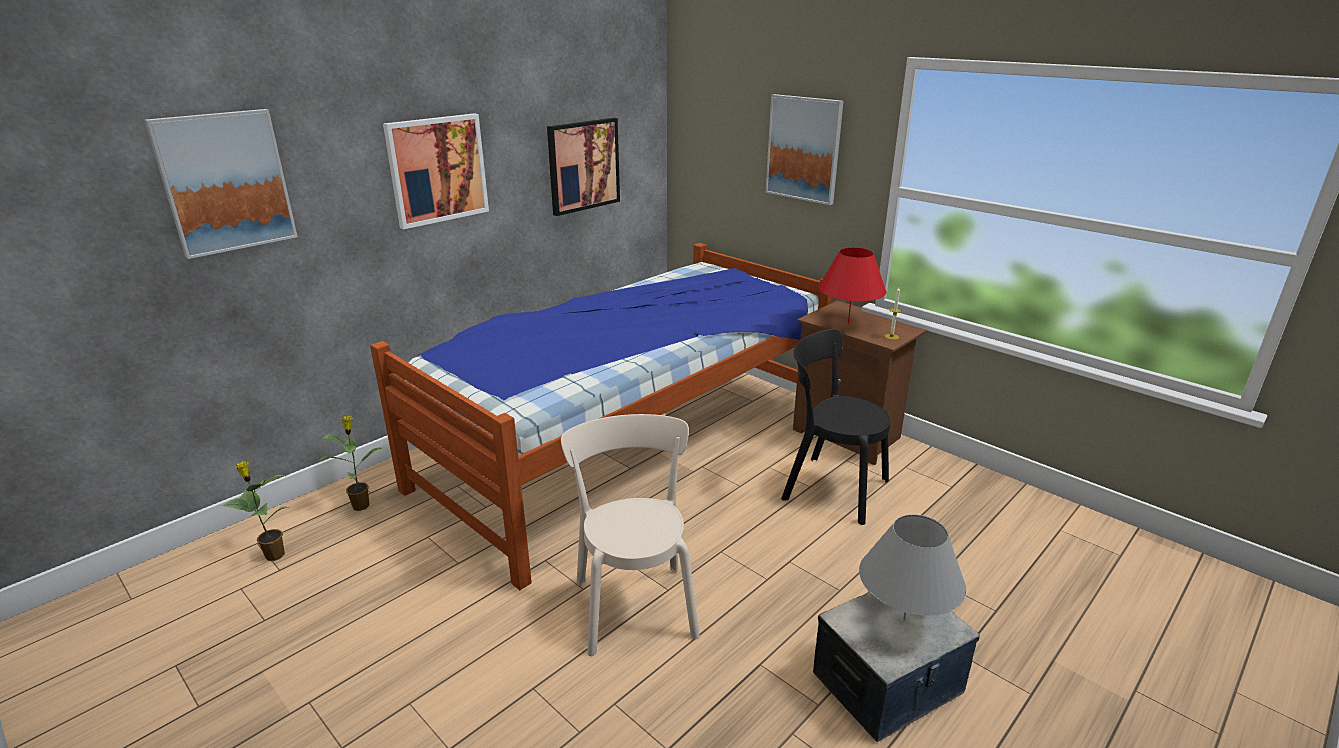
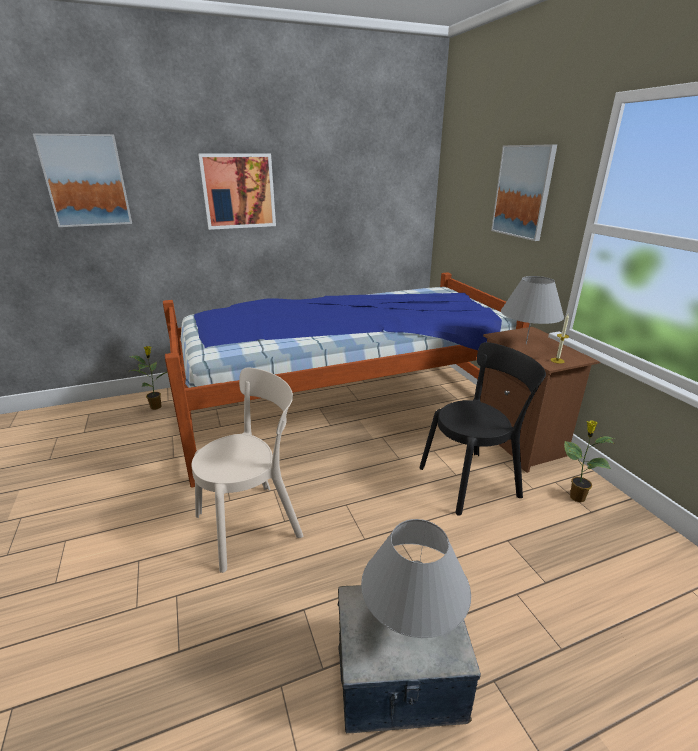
camera: 25 degrees right, 0 degrees up
potted plant [223,461,289,561] -> potted plant moved to [564,420,614,502]
picture [547,118,620,216] -> none
beige chair [561,414,700,656] -> beige chair turned 45 degrees clockwise [191,367,303,573]
black chair [781,329,891,525] -> black chair turned 105 degrees clockwise [419,342,546,516]
red table lamp [818,247,887,323] -> grey table lamp [501,276,564,344]

